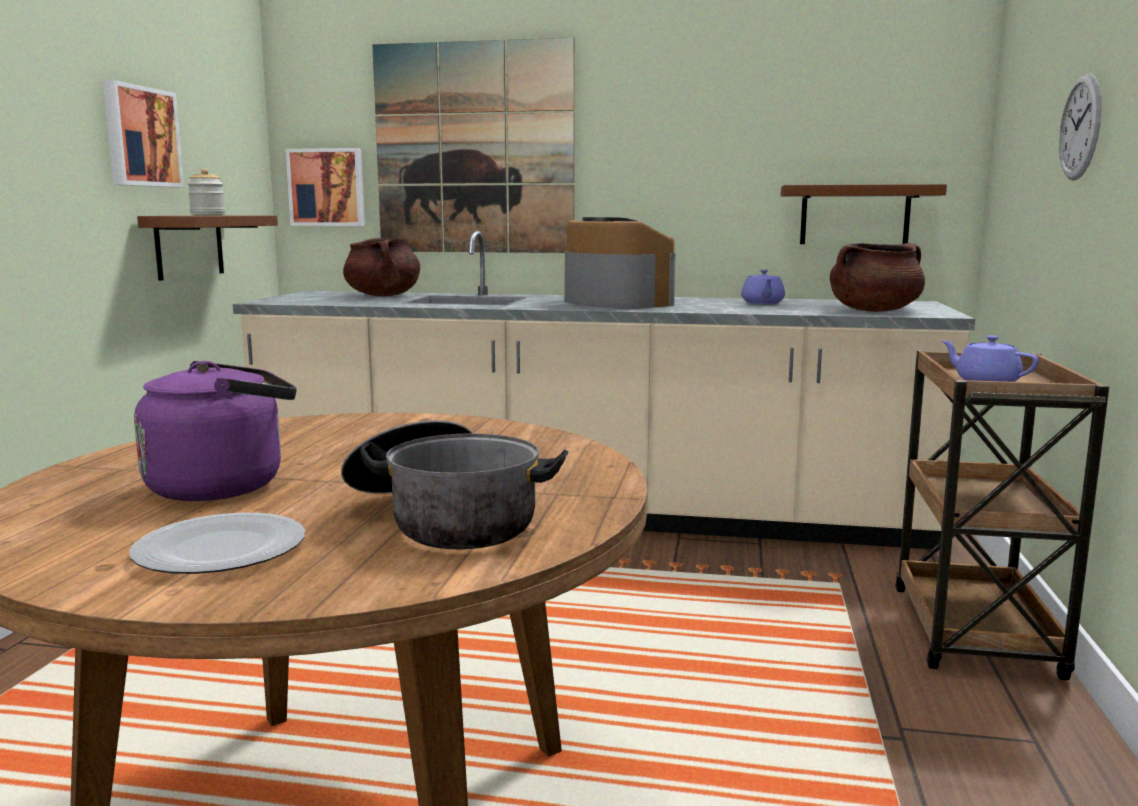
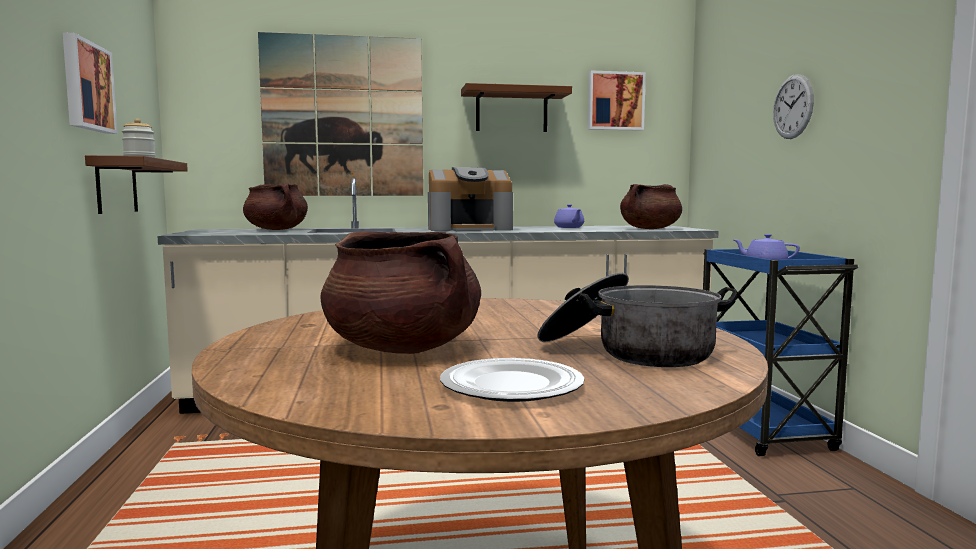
camera: 20 degrees left, 5 degrees down
purple kettle [134,361,297,501] -> brown cooking pot [320,231,481,354]
picture [286,148,365,226] -> picture moved to [588,70,646,131]
coffee machine [564,217,676,309] -> coffee machine turned 135 degrees clockwise [428,167,513,231]
brown shelf [781,184,947,244] -> brown shelf moved to [461,83,572,132]
brown cart [895,350,1109,680] -> blue cart [703,249,858,456]

